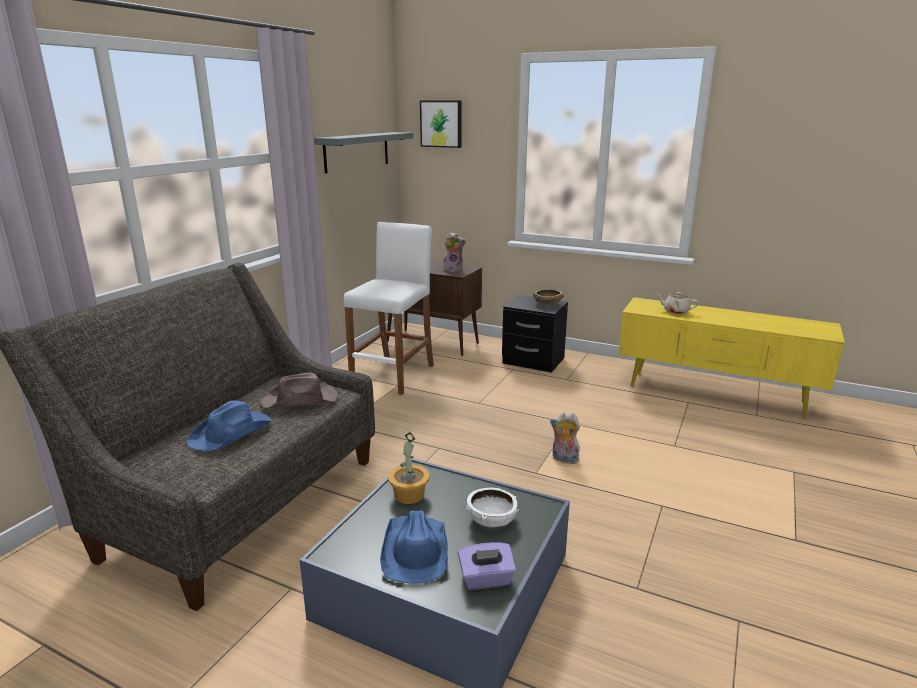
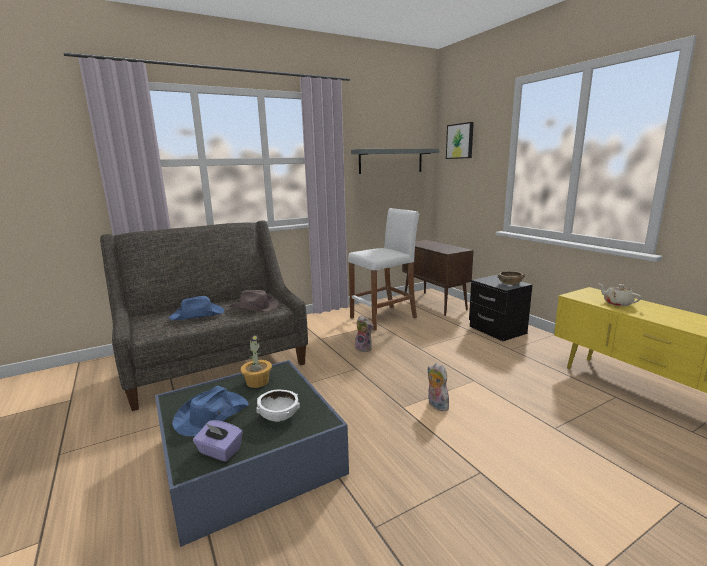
camera: 35 degrees right, 5 degrees down
plush toy [443,232,466,272] -> plush toy moved to [355,316,374,352]

